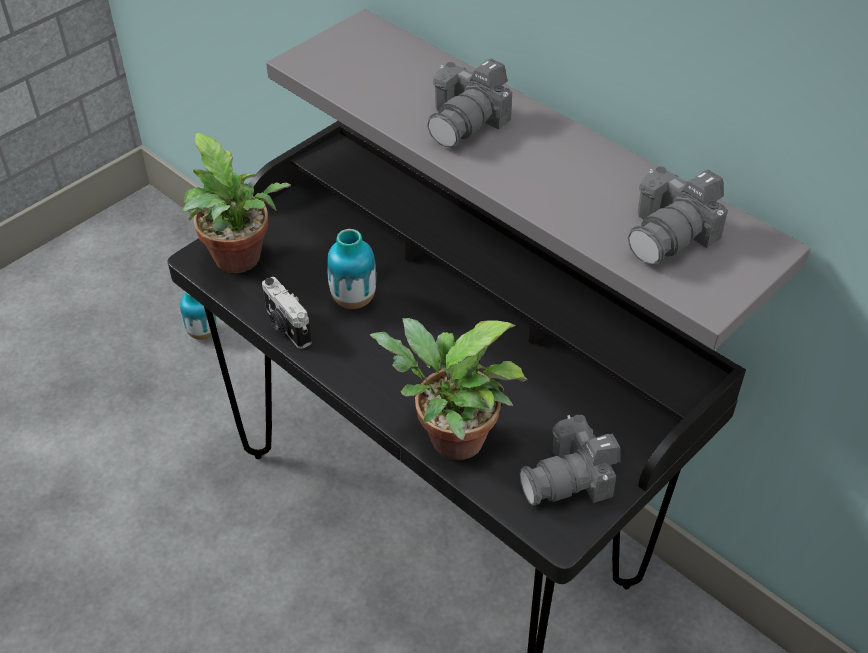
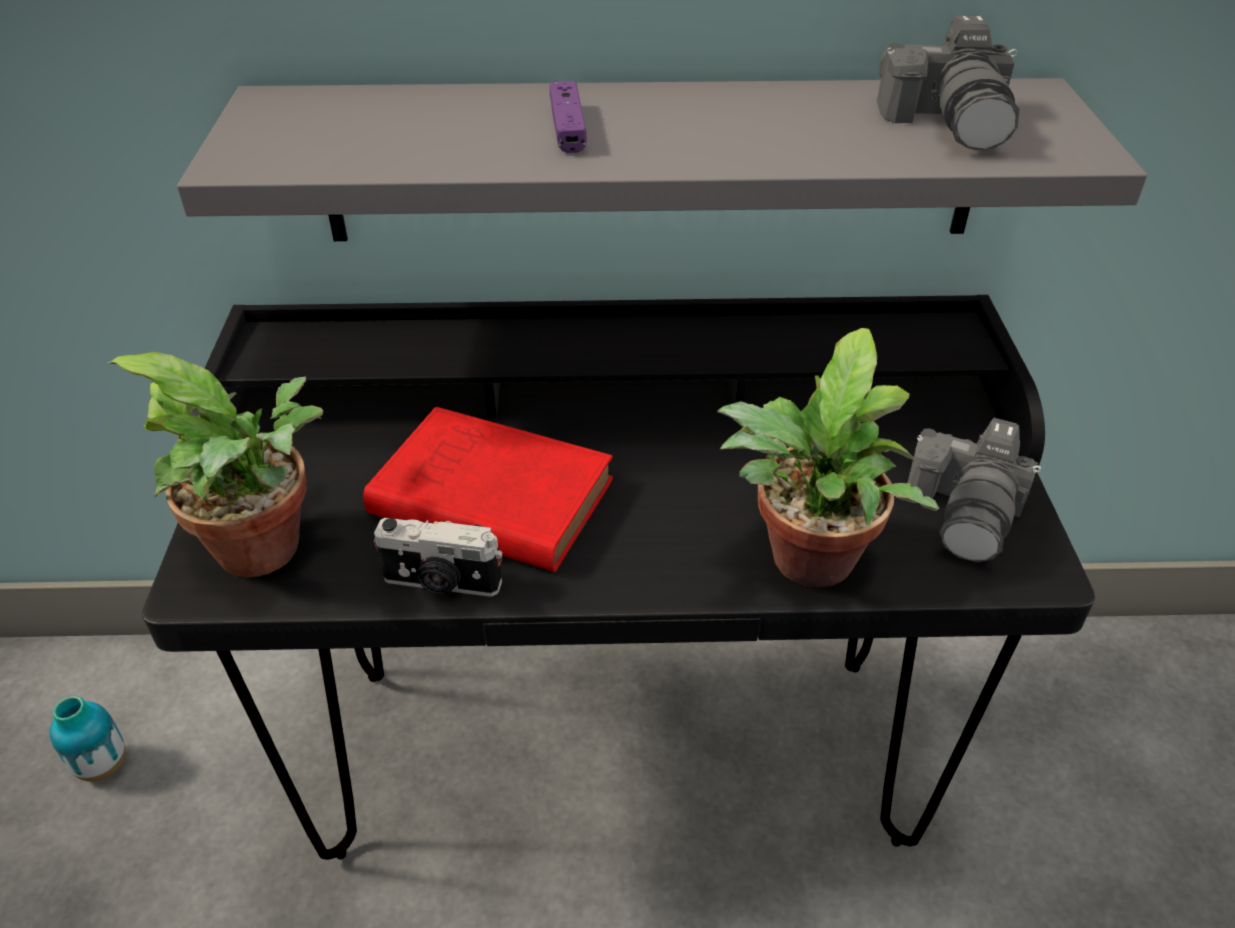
camera: 45 degrees left, 5 degrees down
vase [327,229,376,309] -> red book [363,407,613,572]
camera [427,58,512,148] -> purple game controller [550,81,587,153]

